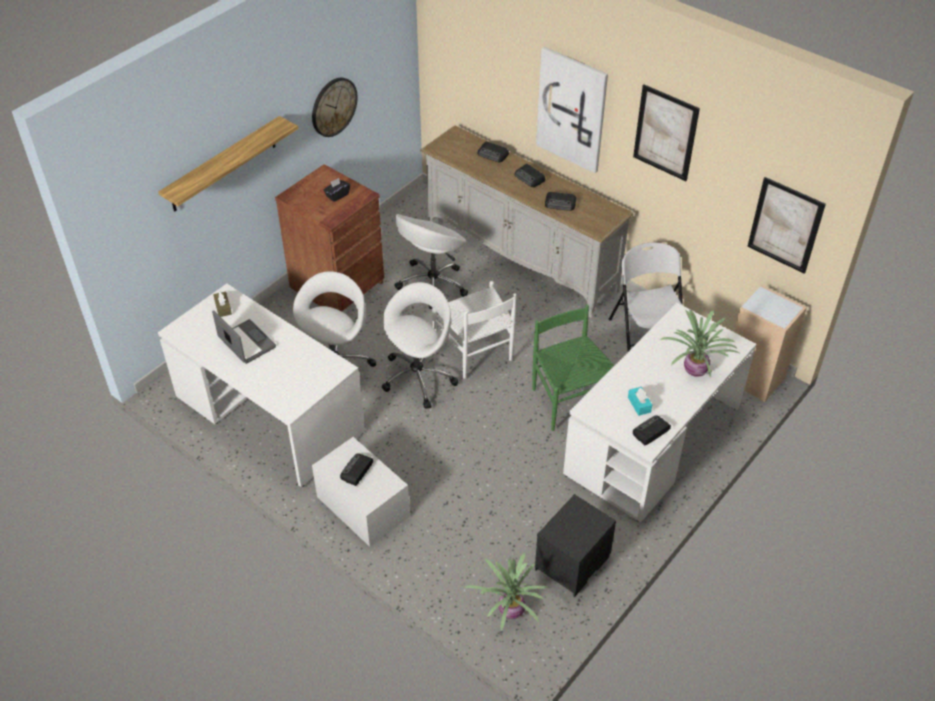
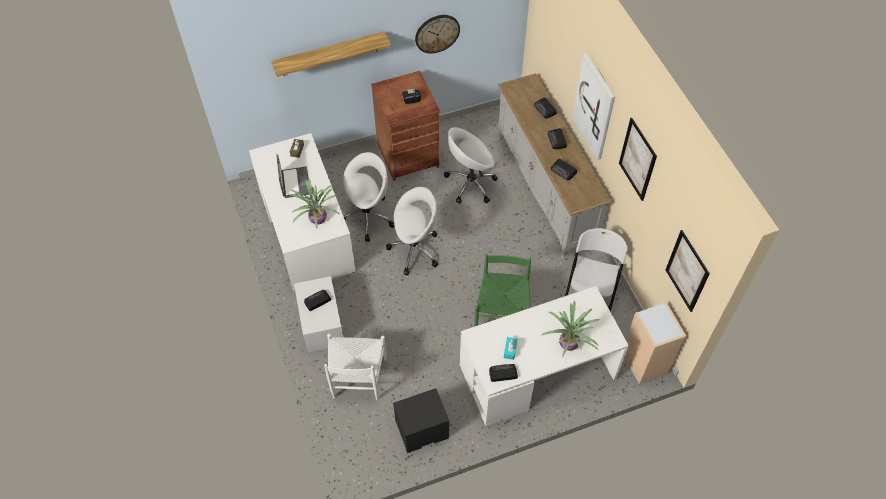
camera: 30 degrees right, 10 degrees up
white chair [432,281,516,379] -> white chair moved to [324,334,387,400]
potted plant [463,552,550,631] -> potted plant moved to [289,179,339,229]

